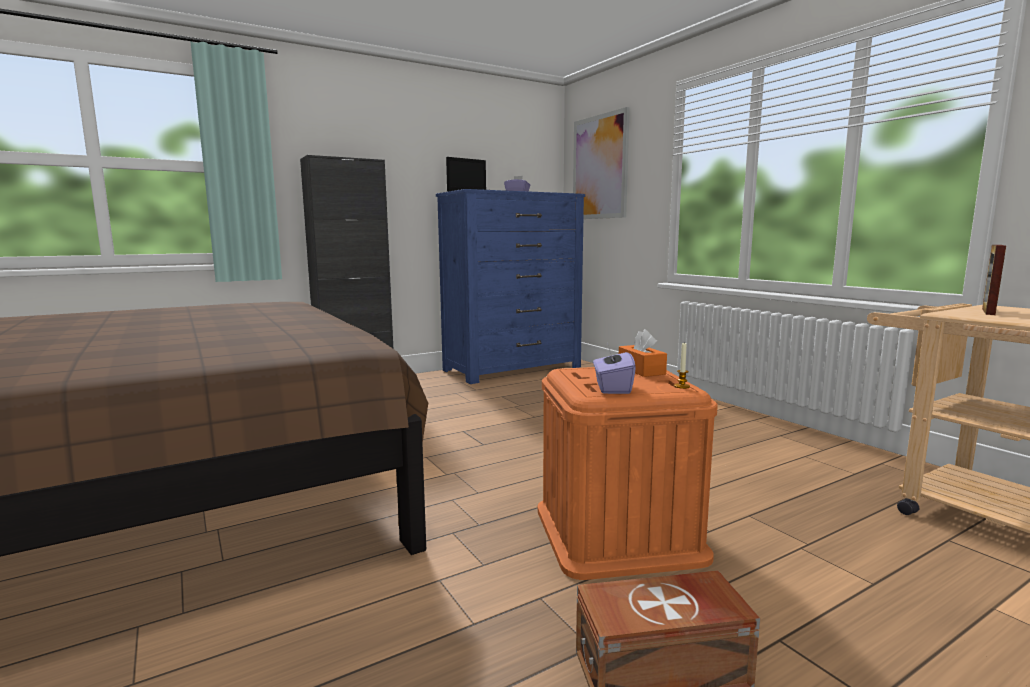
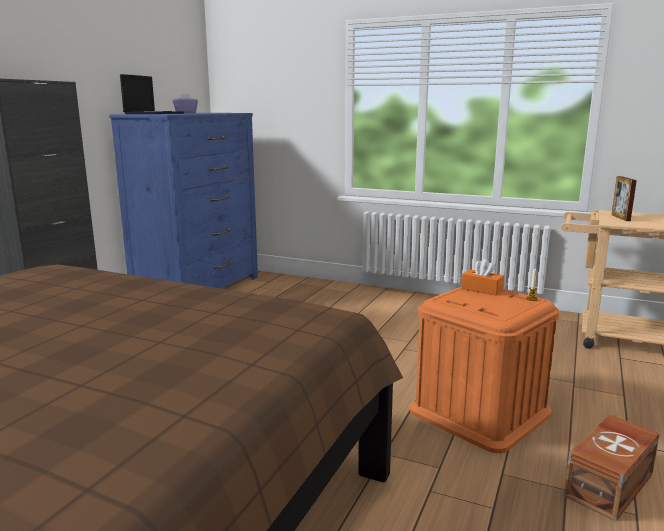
camera: 35 degrees left, 5 degrees up
picture [573,107,630,219] -> none
purple tissue box [593,342,636,394] -> none

